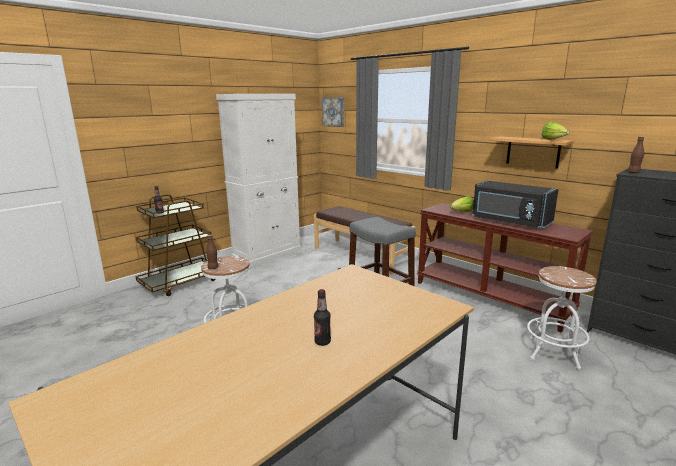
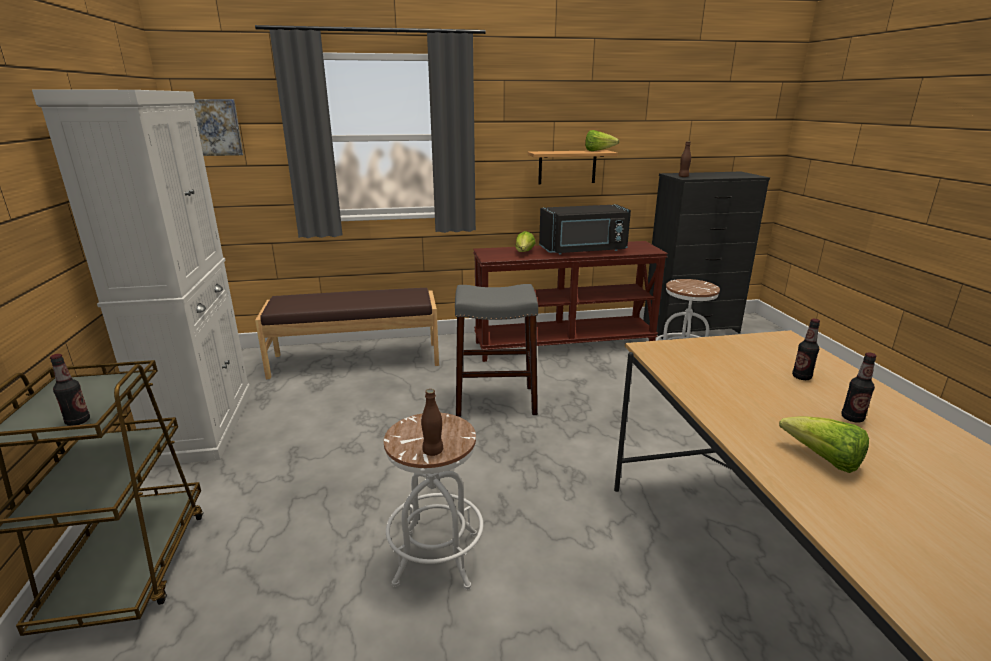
camera: 55 degrees left, 5 degrees up
none -> lettuce [779,416,869,473]
none -> bottle [792,319,820,380]

